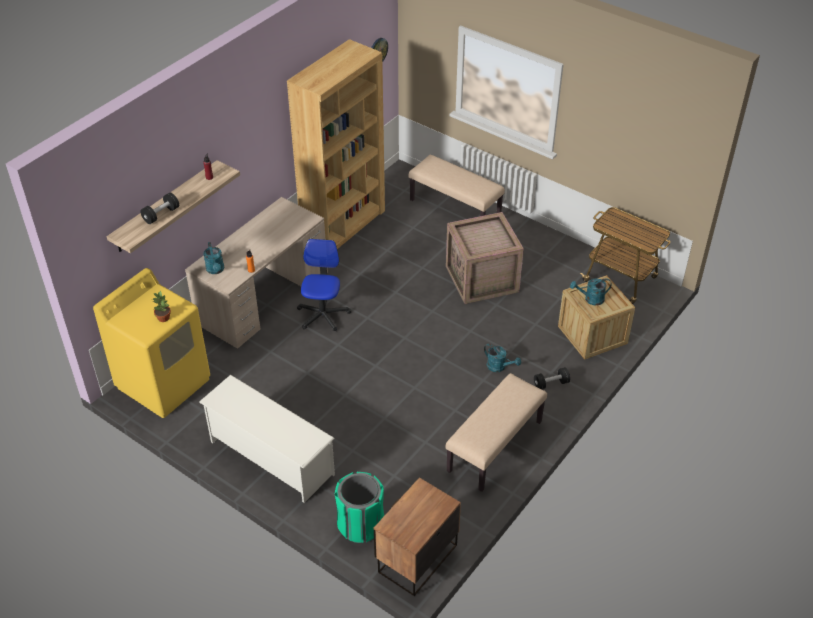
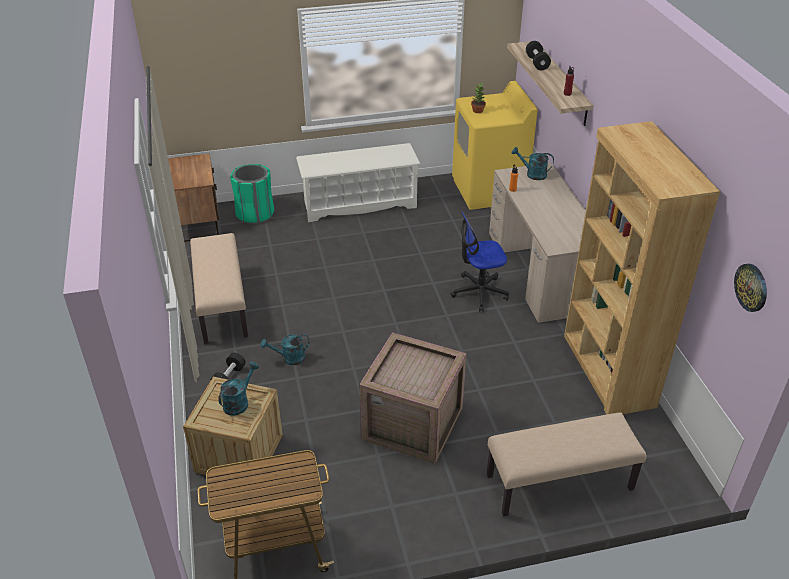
camera: 130 degrees right, 5 degrees down
office chair [297,239,351,331] -> office chair turned 120 degrees clockwise [451,211,509,311]

